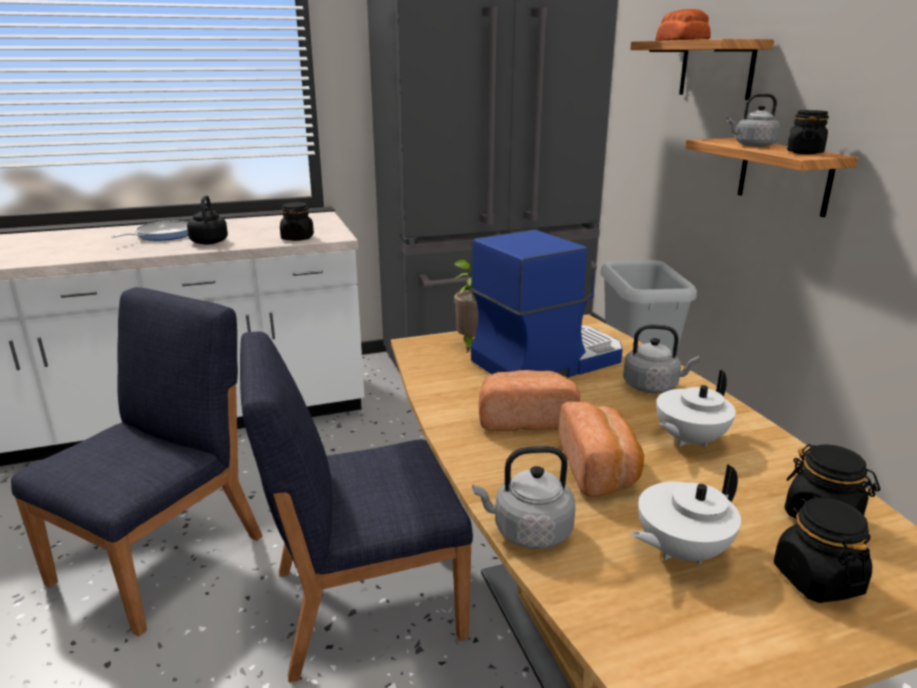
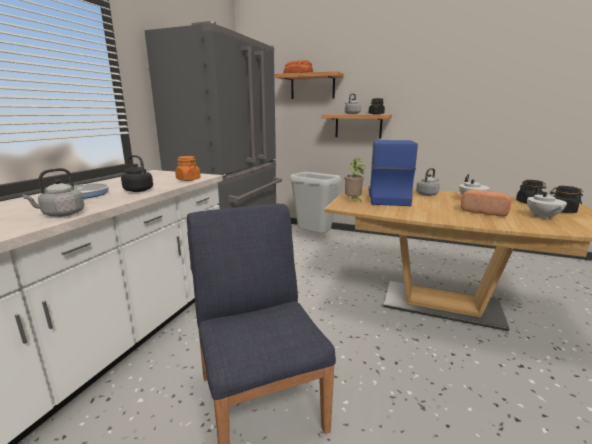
camera: 50 degrees left, 5 degrees down
blue chair [240,331,473,682] -> none
black jar [280,202,314,241] -> orange jar [175,156,201,181]
grey kettle [472,446,575,549] -> grey kettle moved to [22,168,84,217]
bread [479,370,580,431] -> none

